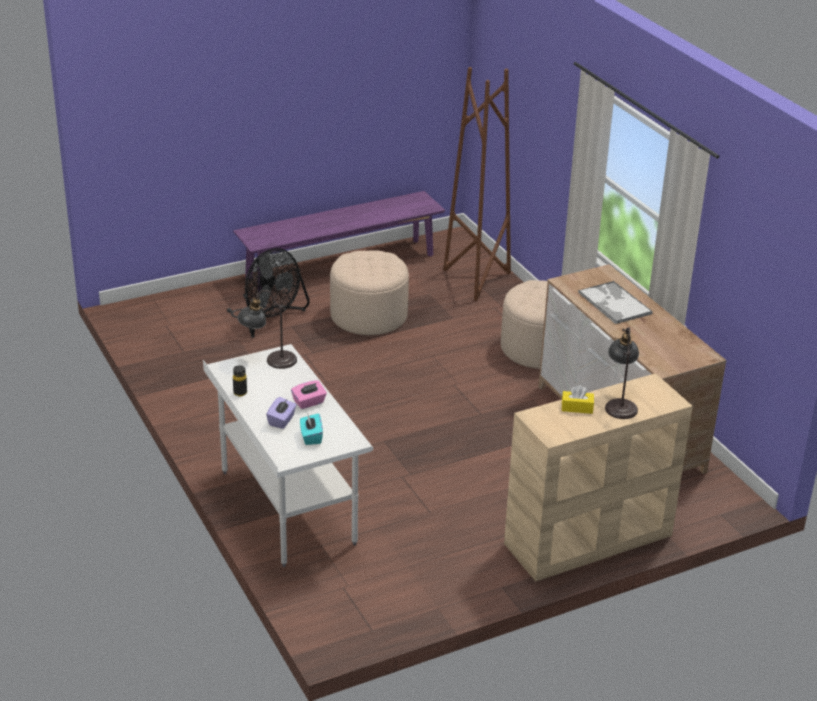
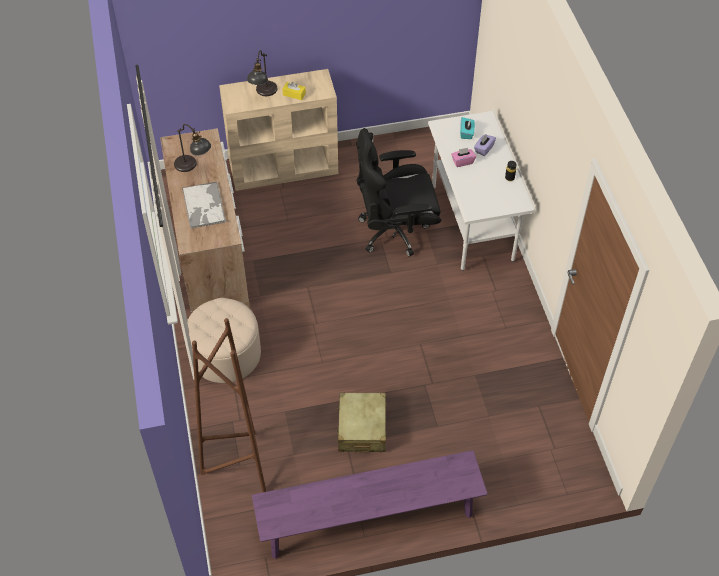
camera: 165 degrees left, 20 degrees up
black fan [227,248,310,338] -> none
grey table lamp [237,290,297,369] -> grey table lamp moved to [174,124,211,172]
beige ottoman [330,250,409,335] -> beige suitcase [337,393,387,453]
none -> black office chair [357,128,442,257]

